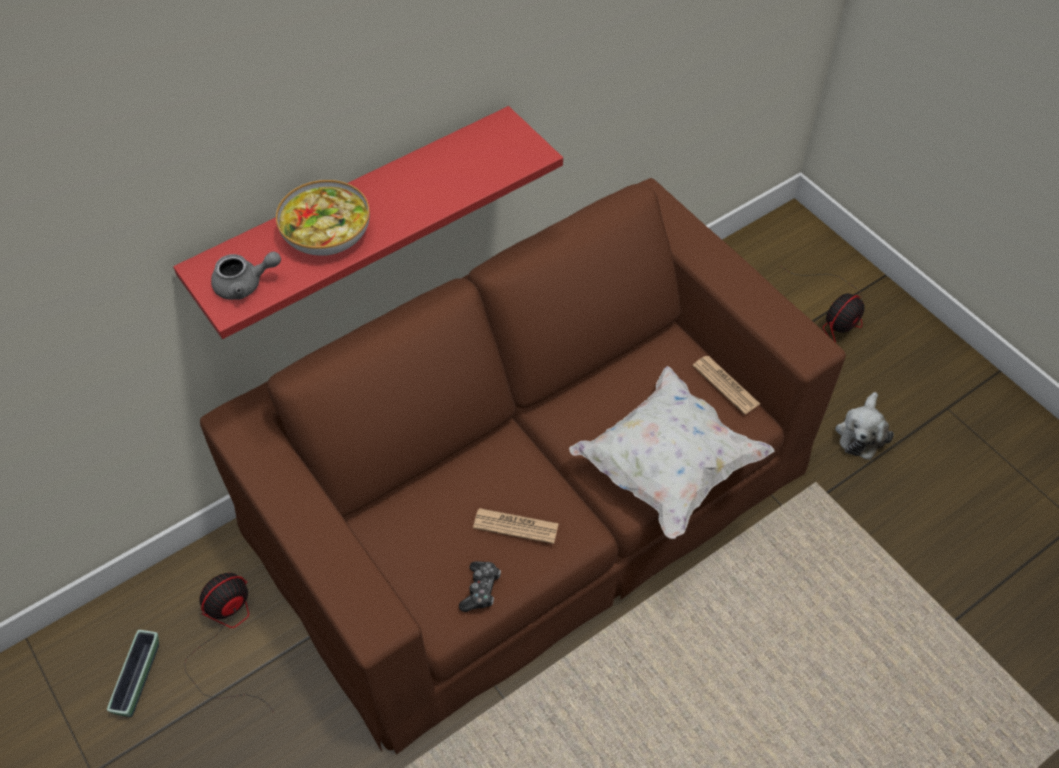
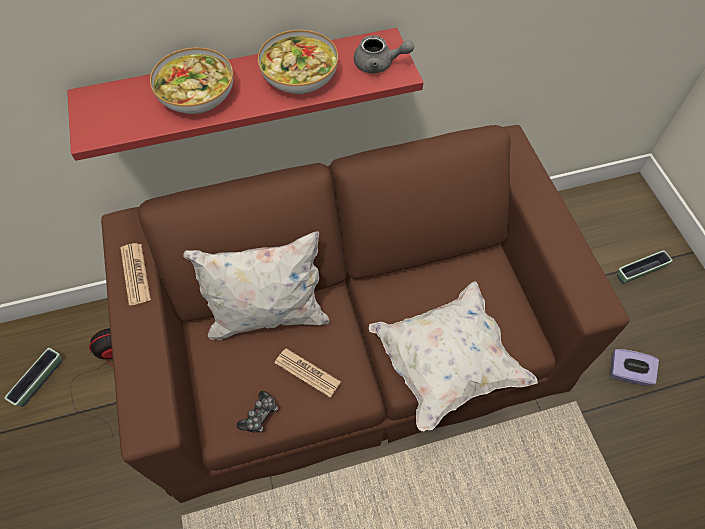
camera: 20 degrees right, 5 degrees up
grey teapot [211,252,281,300] -> grey teapot moved to [354,35,414,73]
newspaper [692,356,760,414] -> newspaper moved to [120,243,151,305]
fan [782,267,865,343] -> planter [617,250,673,284]
plush toy [835,392,894,460] -> purple tissue box [611,349,659,386]
none -> white pillow [183,231,330,340]
none -> bowl [258,30,338,95]

